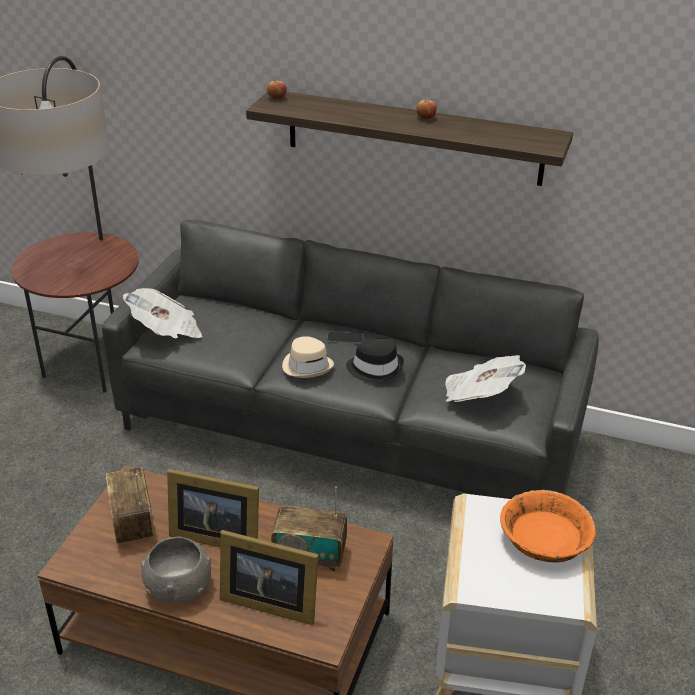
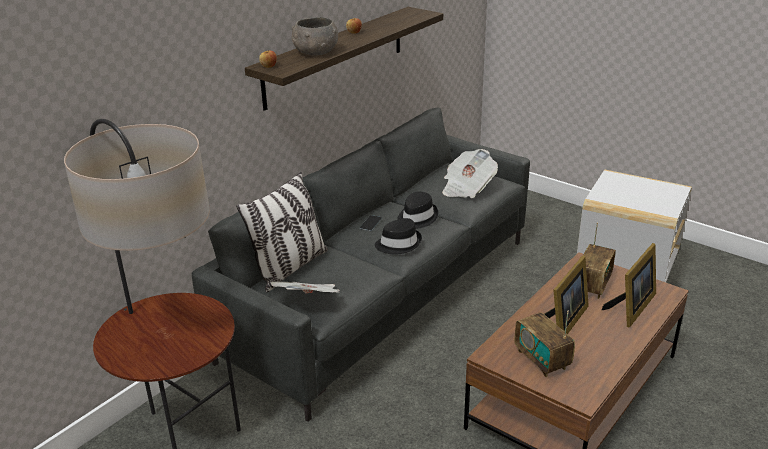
camera: 70 degrees left, 5 degrees down
radio [105,467,155,547] -> radio turned 60 degrees clockwise [514,311,575,377]
grey bowl [141,537,212,603] -> grey bowl moved to [292,17,338,56]
beige hat [282,336,334,378] -> black hat [375,218,422,255]
orange bowl [500,490,596,562] -> none
none -> pillow [236,172,328,293]

